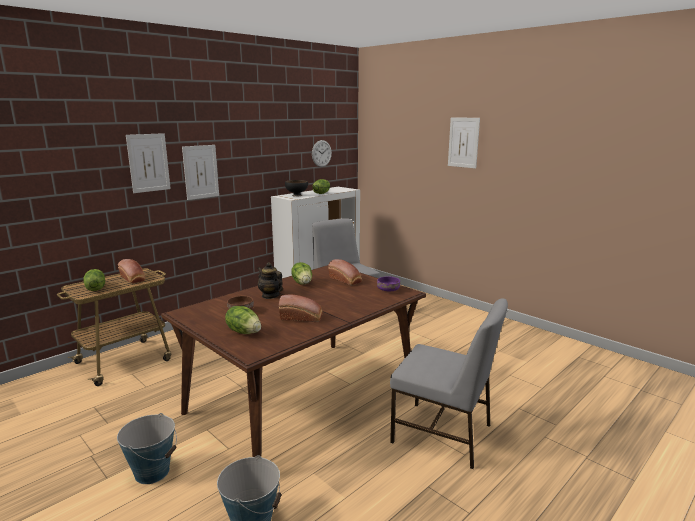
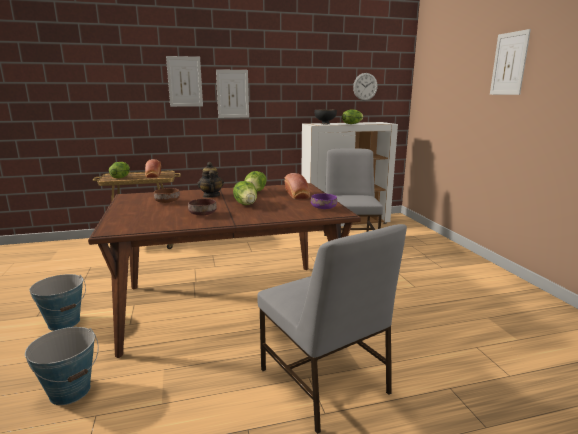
camera: 30 degrees right, 0 degrees up
lettuce [225,306,261,334] -> lettuce moved to [233,181,257,205]
bread [279,294,323,322] -> brown bowl [188,199,217,216]

